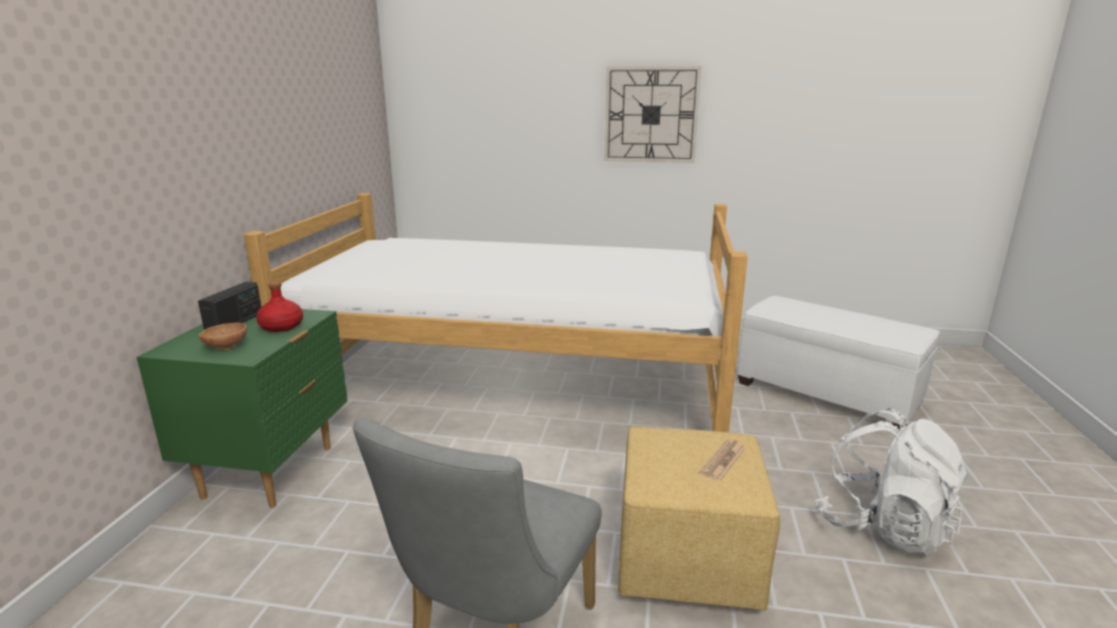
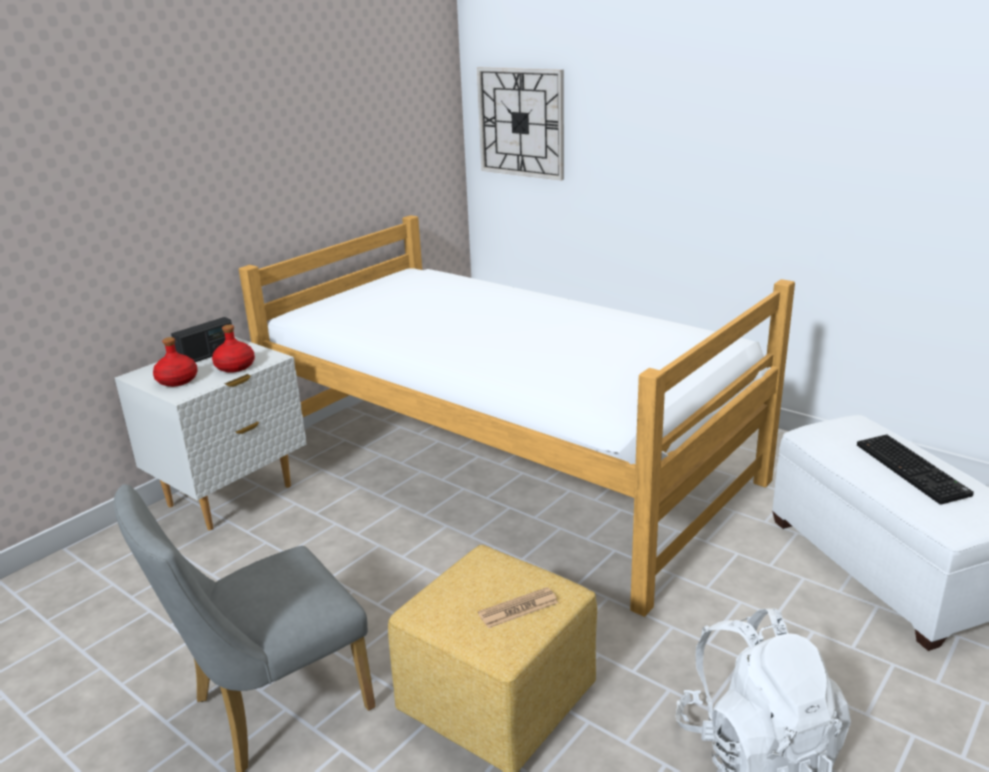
camera: 30 degrees right, 5 degrees up
green nightstand [136,306,347,508] -> white nightstand [115,337,307,530]
brown bowl [199,323,247,350] -> red bottle [153,337,198,387]
wall clock [605,66,701,163] -> wall clock moved to [477,67,564,181]
none -> keyboard [857,434,974,505]

